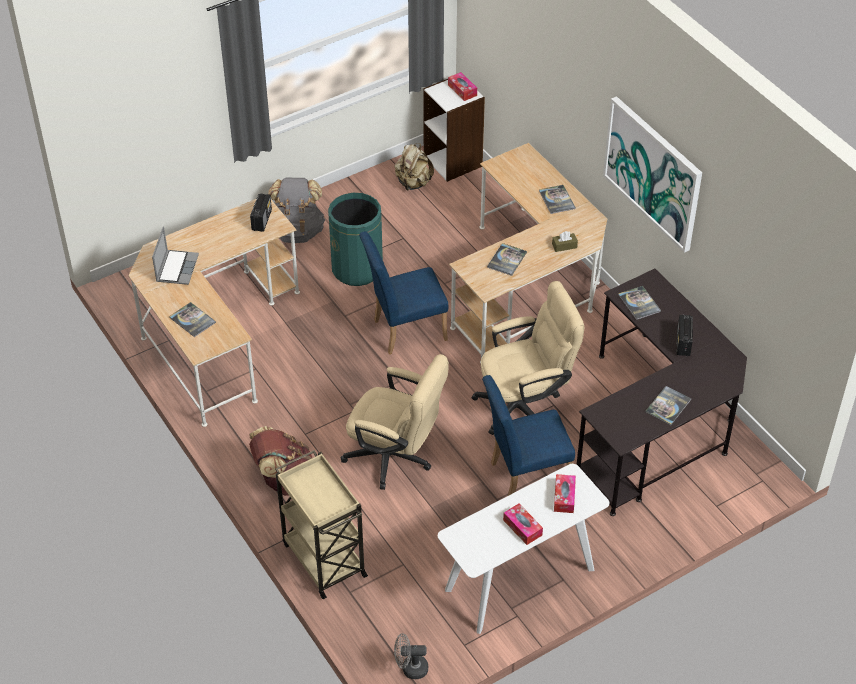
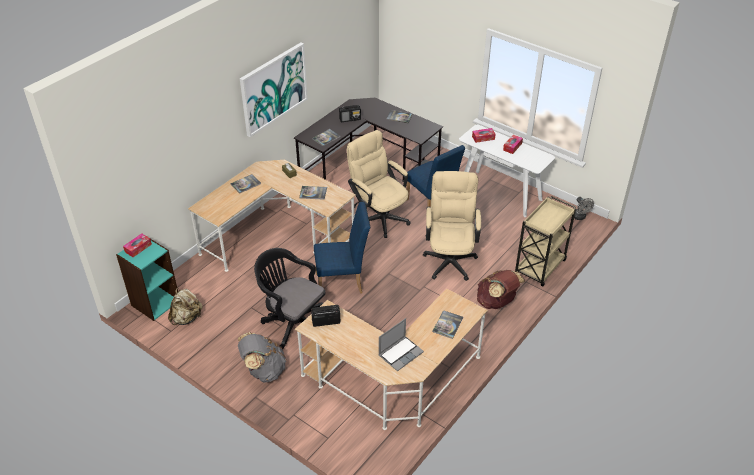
camera: 110 degrees left, 5 degrees down
laptop [152,226,199,285] -> laptop turned 150 degrees clockwise [379,318,424,371]
green trash can [328,193,383,286] -> black office chair [254,248,325,349]
blue chair [359,231,448,354] -> blue chair turned 60 degrees counterclockwise [314,202,370,293]
white bookcase [423,79,485,182] -> turquoise bookcase [116,239,178,321]

